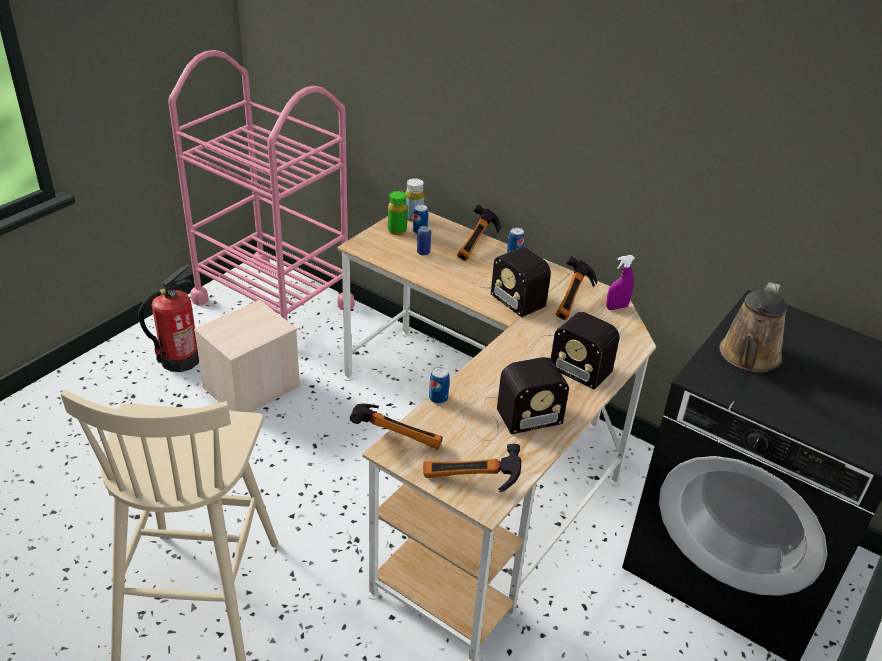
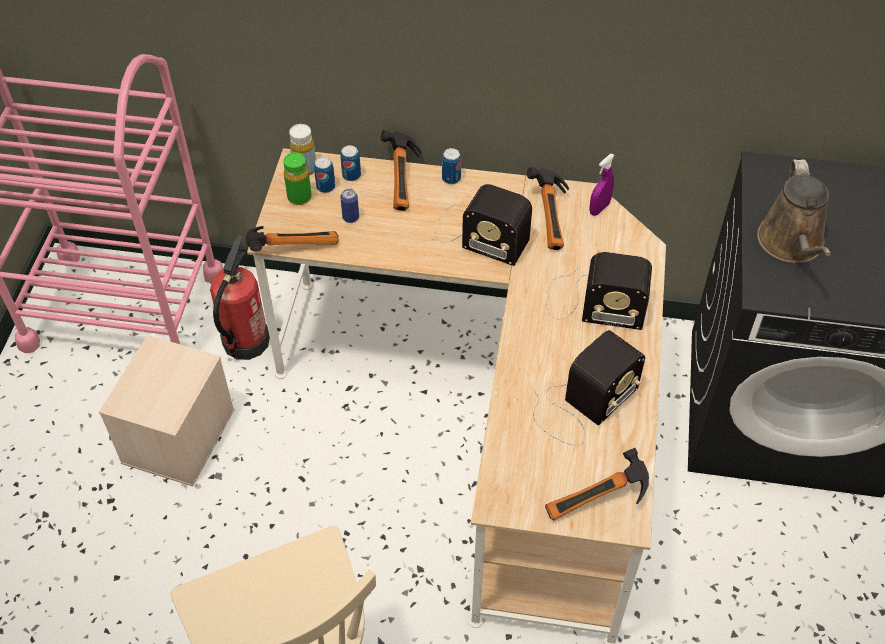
camera: 25 degrees left, 15 degrees up
fire extinguisher [139,264,199,372] -> fire extinguisher moved to [210,235,270,360]
hammer [350,403,443,449] -> hammer moved to [246,226,339,252]
can [429,367,450,404] -> can moved to [340,145,361,181]

